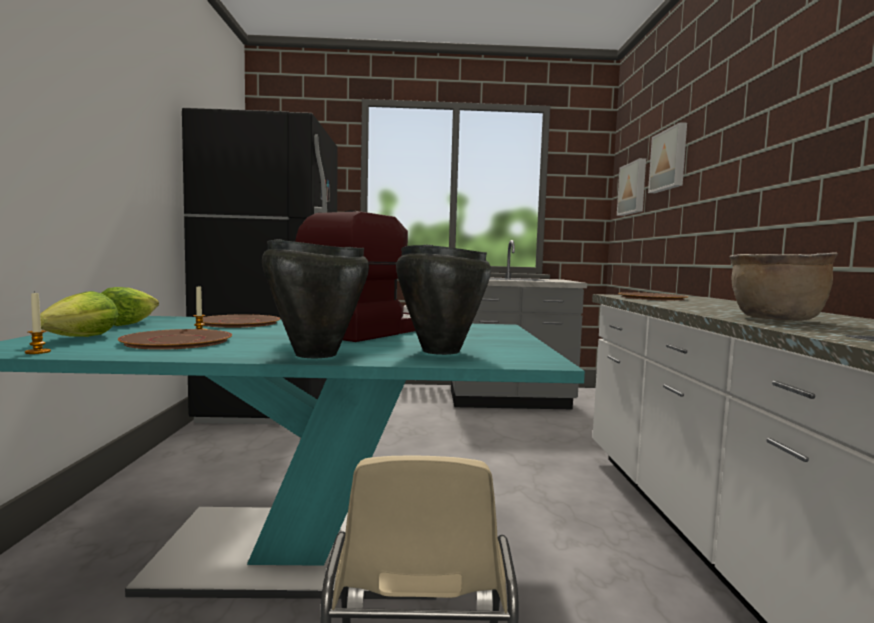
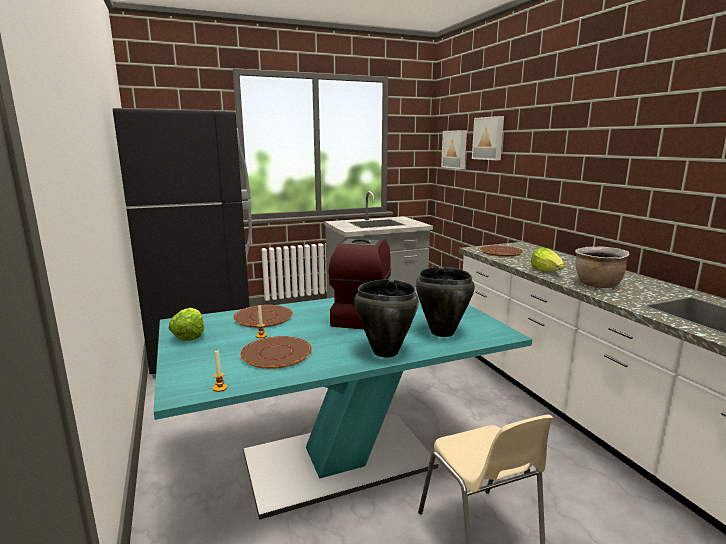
camera: 20 degrees left, 10 degrees up
lettuce [40,291,119,337] -> lettuce moved to [531,248,564,271]

